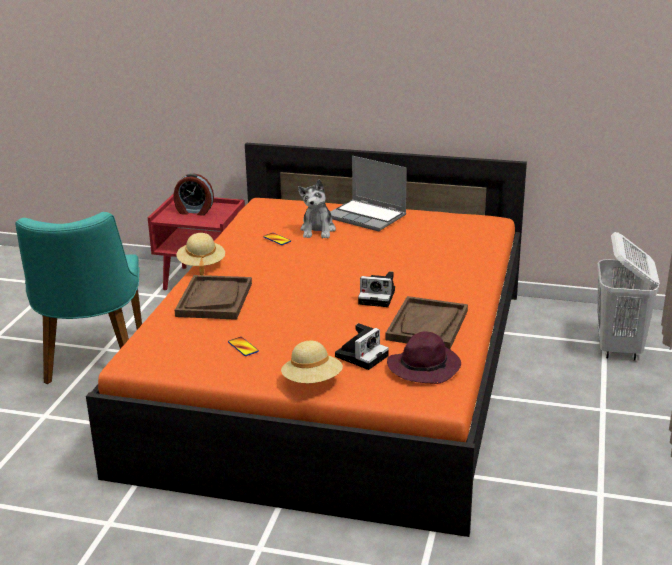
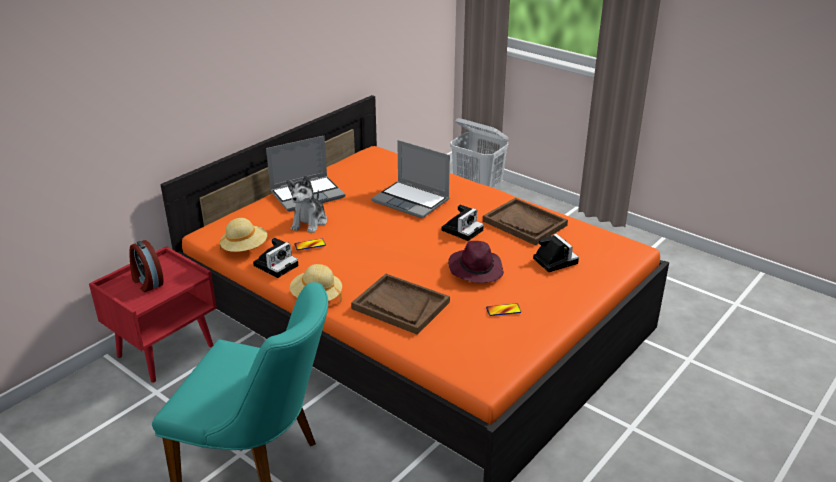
camera: 65 degrees left, 5 degrees up
alarm clock [174,173,214,216] -> alarm clock turned 105 degrees clockwise [129,240,164,292]
beige hat [281,341,343,383] -> beige hat moved to [220,218,267,252]
plush toy [298,179,336,238] -> plush toy turned 75 degrees clockwise [287,175,327,233]
purple hat [387,331,461,384] -> purple hat moved to [448,241,504,283]
none -> camera [253,238,298,278]
none -> laptop [371,140,450,219]

